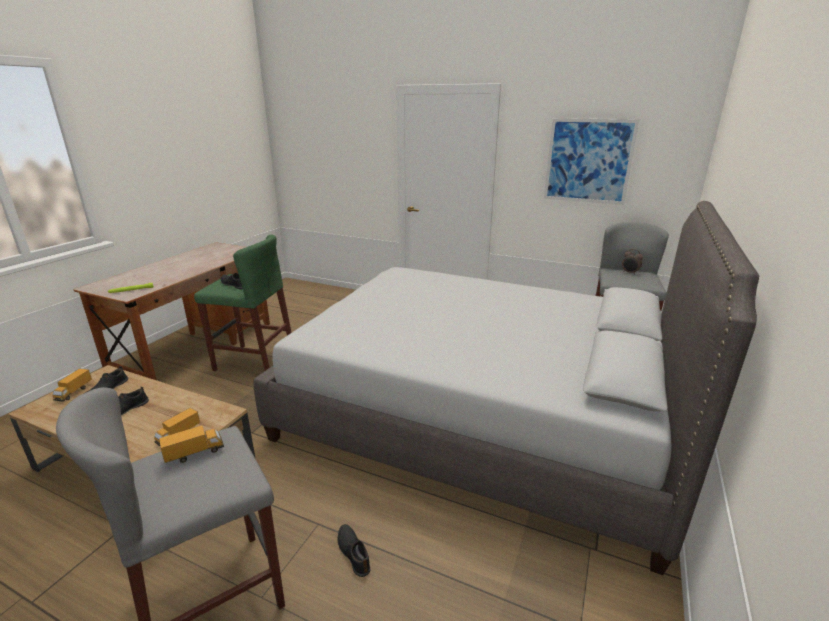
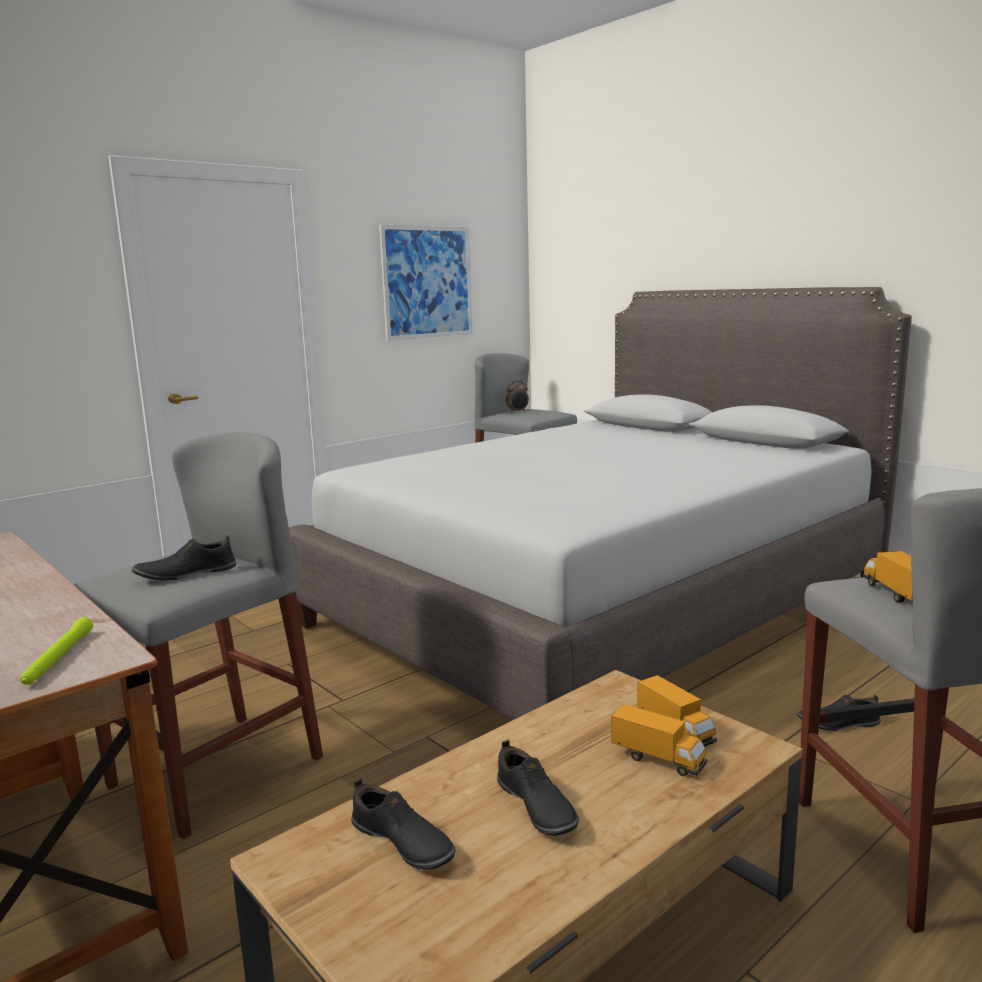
camera: 65 degrees left, 10 degrees down
toy truck [53,369,92,402] -> toy truck moved to [611,704,708,776]
green stool [194,234,292,371] -> grey stool [73,432,323,839]

